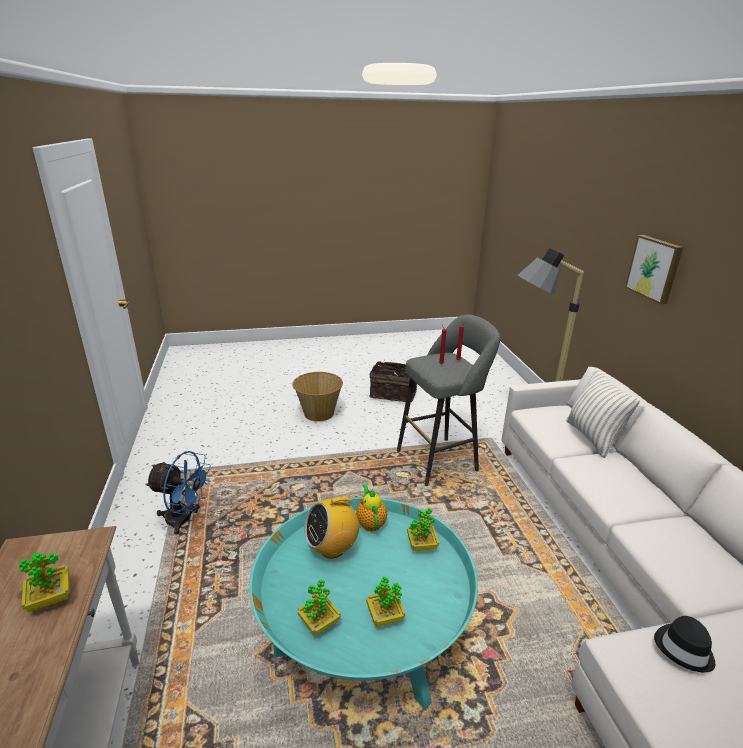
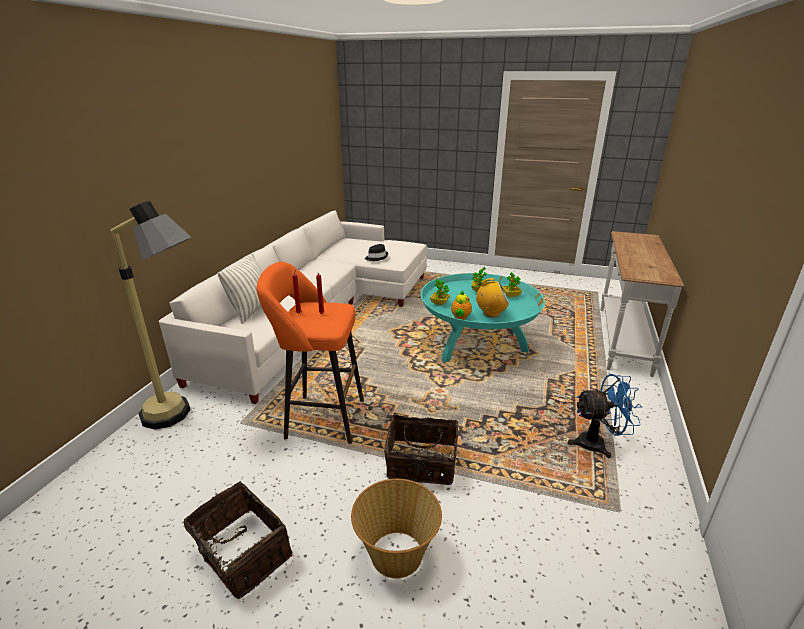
camera: 150 degrees left, 0 degrees up
potted plant [19,553,70,612] -> none
blue fan [145,451,211,535] -> blue fan turned 135 degrees clockwise [567,374,643,458]
grey stool [397,315,500,486] -> orange stool [256,262,364,444]
picture [625,235,683,304] -> none
none -> basket [384,414,458,485]

